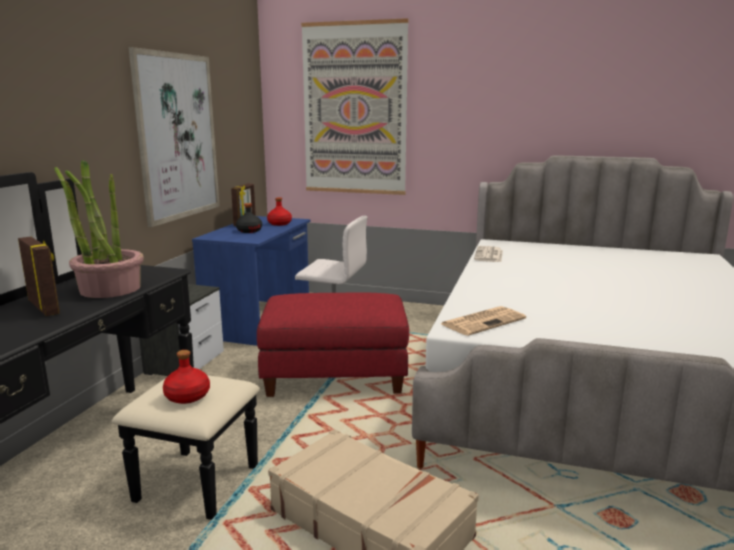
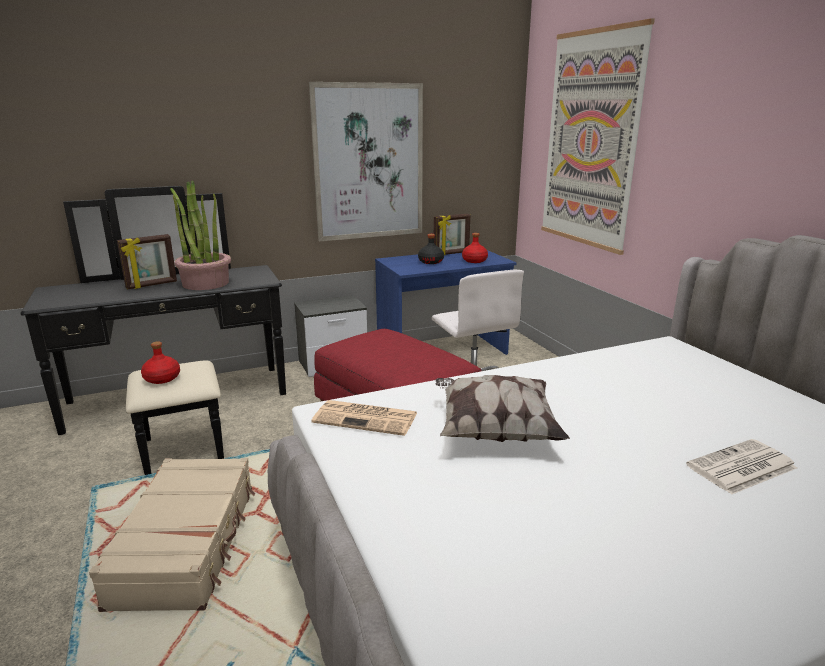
camera: 50 degrees right, 5 degrees up
picture frame [18,236,60,316] -> picture frame turned 45 degrees clockwise [117,234,177,289]
newspaper [474,246,503,262] -> newspaper moved to [686,439,797,495]
none -> pillow [435,375,570,442]

